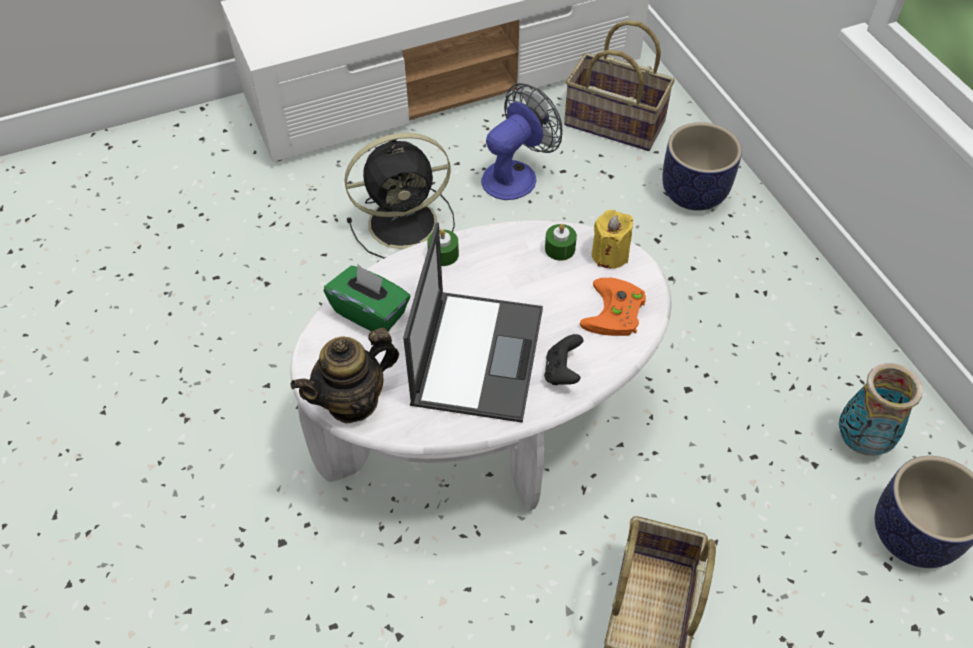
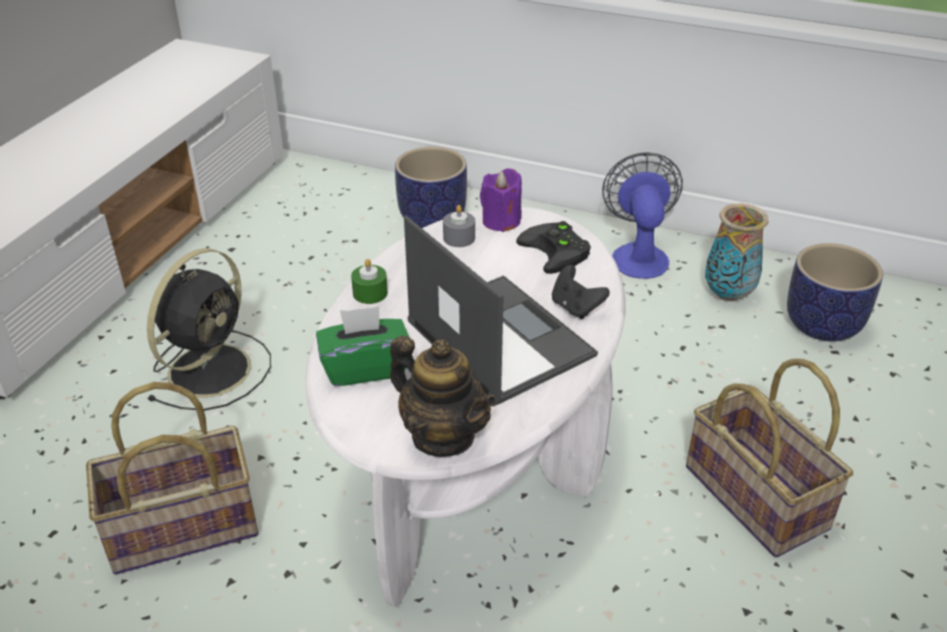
camera: 45 degrees left, 15 degrees down
teapot [291,328,399,424] -> teapot turned 60 degrees counterclockwise [390,336,497,457]
fan [481,83,563,200] -> fan moved to [602,152,683,279]
green candle [545,224,577,261] -> grey candle [443,205,475,247]
basket [564,20,675,151] -> basket moved to [86,382,258,574]
orange game controller [580,278,646,336] -> black game controller [516,221,591,274]
yellow candle [592,210,633,268] -> purple candle [480,168,522,232]

